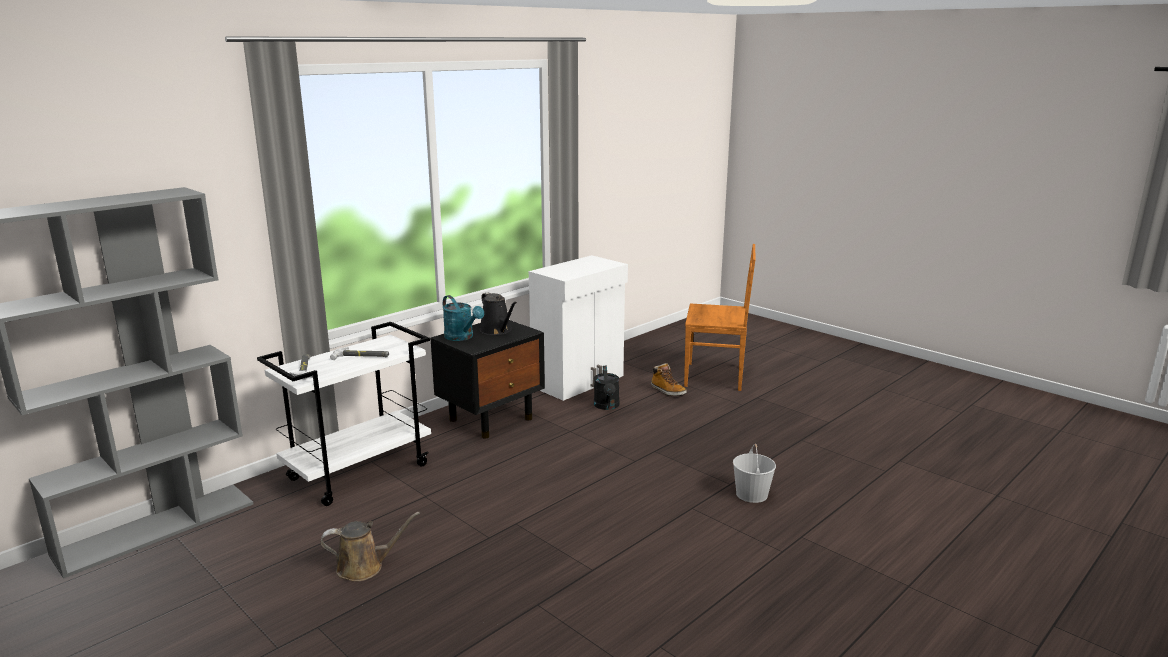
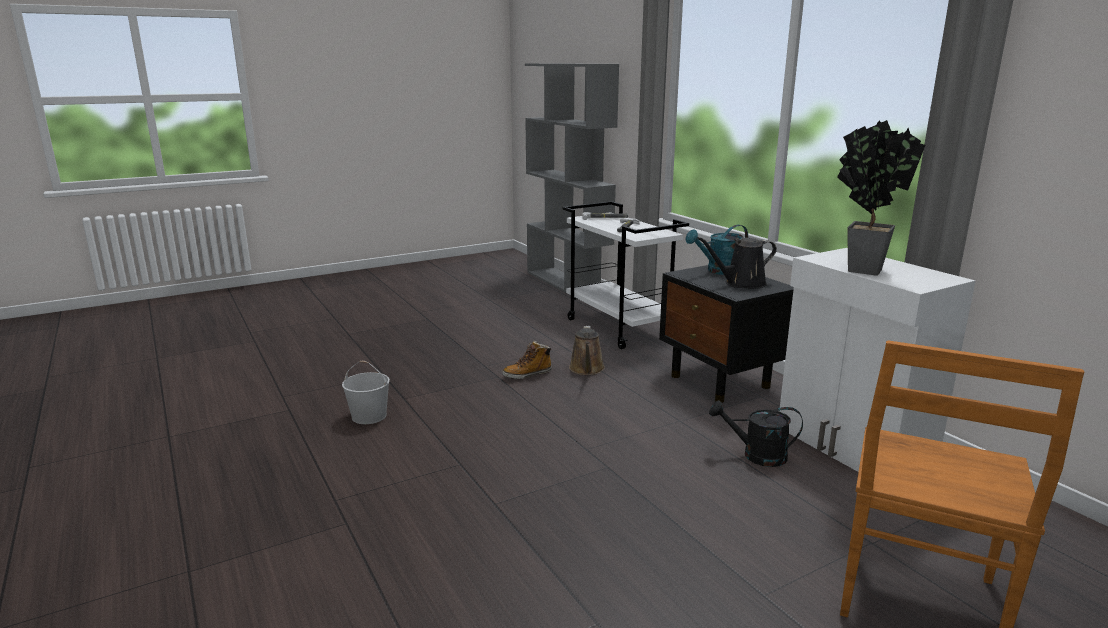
camera: 105 degrees right, 0 degrees up
brown watering can [320,512,420,581] -> brown watering can moved to [569,326,605,375]
boot [651,363,687,396] -> boot moved to [502,341,552,379]
white bucket [733,444,776,503] -> white bucket moved to [342,361,390,424]
none -> potted plant [837,120,925,276]

